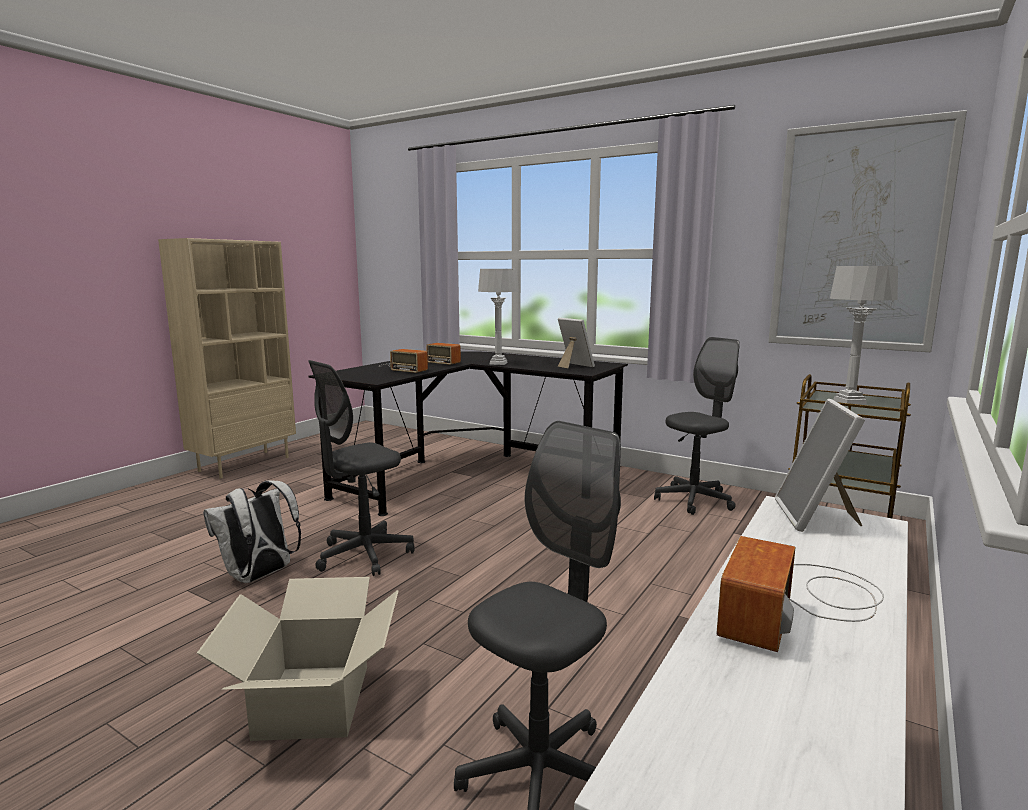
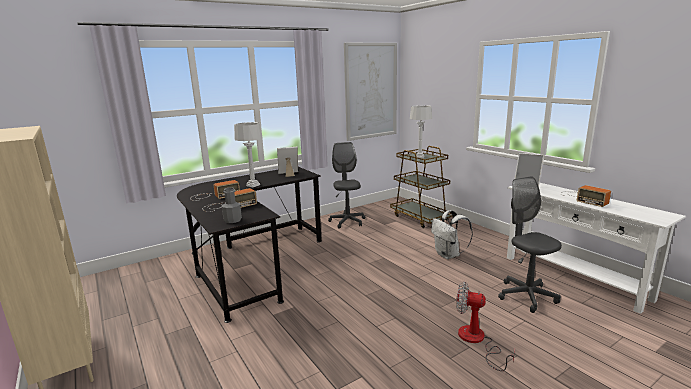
camera: 65 degrees left, 5 degrees up
cardboard box [197,577,399,741] -> fan [456,282,515,371]
white backpack [203,480,301,583] -> white backpack moved to [431,210,473,259]
grey office chair [309,360,415,576] -> none
none -> grey bottle [222,187,242,223]

